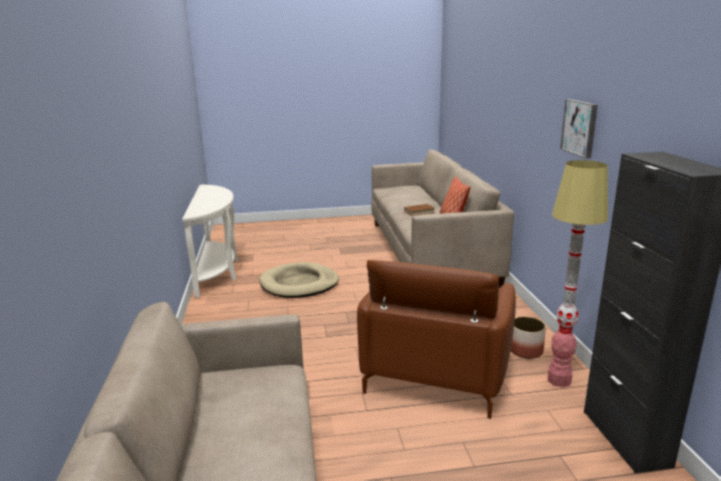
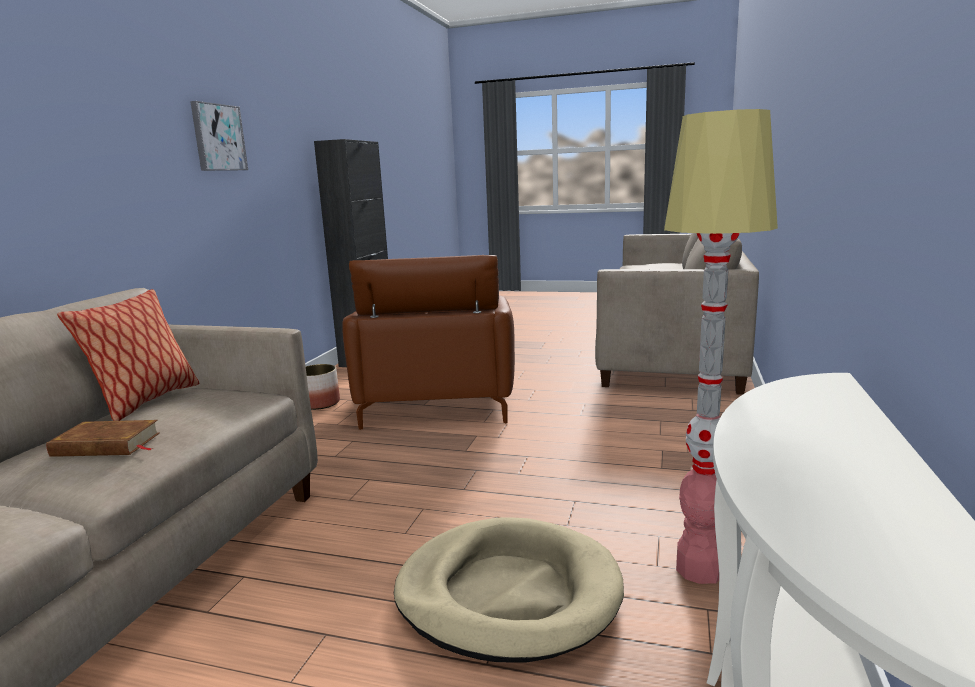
camera: 155 degrees left, 5 degrees down
brown armchair [357,260,516,419] -> brown armchair turned 135 degrees clockwise [342,255,515,430]
floor lamp [548,160,608,387] -> floor lamp moved to [664,109,778,584]

